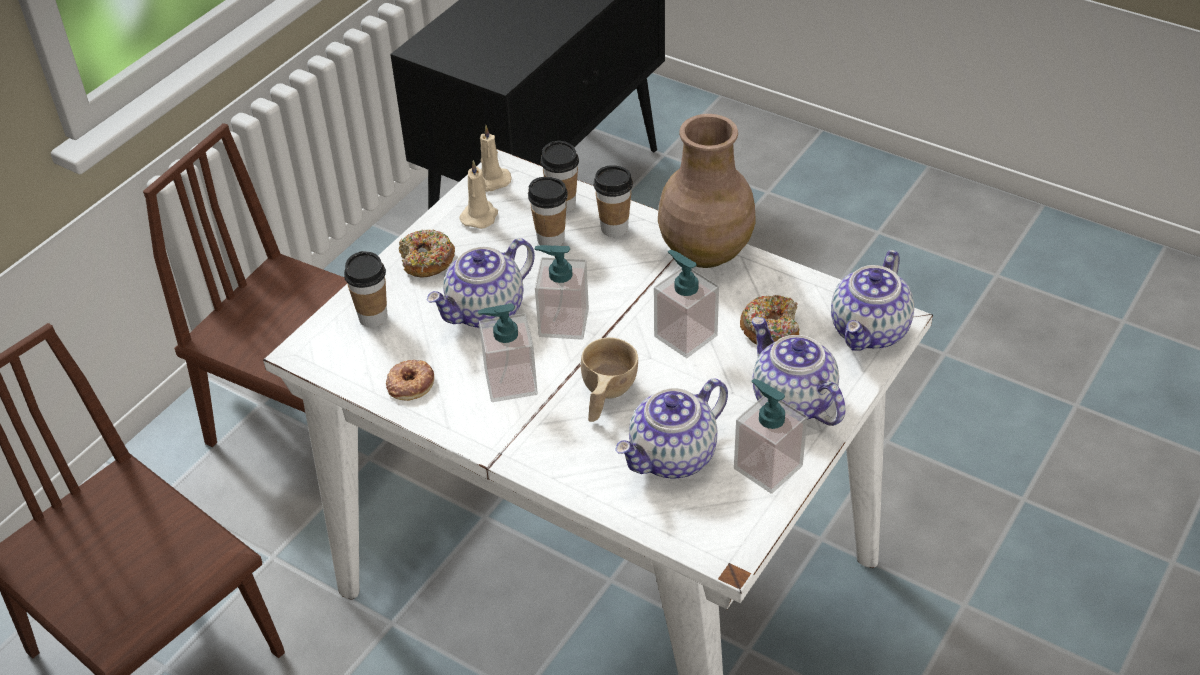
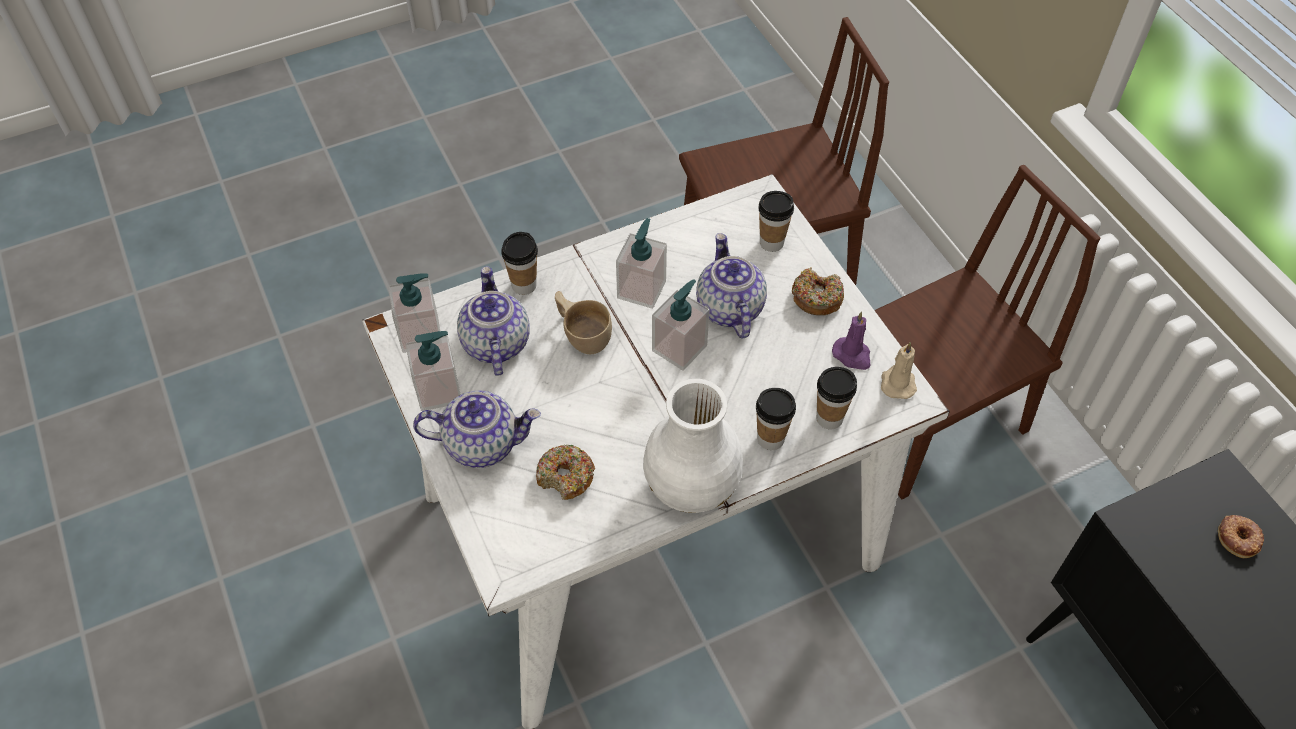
camera: 120 degrees right, 10 degrees up
donut [386,360,434,401] -> donut moved to [1218,515,1264,558]
beige candle [459,160,498,229] -> purple candle [832,311,870,370]
cup [528,177,568,246] -> cup moved to [501,232,538,295]
soap dispenser [654,250,719,358] -> soap dispenser moved to [389,273,440,353]
brown vase [658,114,756,268] -> white vase [643,379,743,513]
teapot [831,250,914,350] -> none

